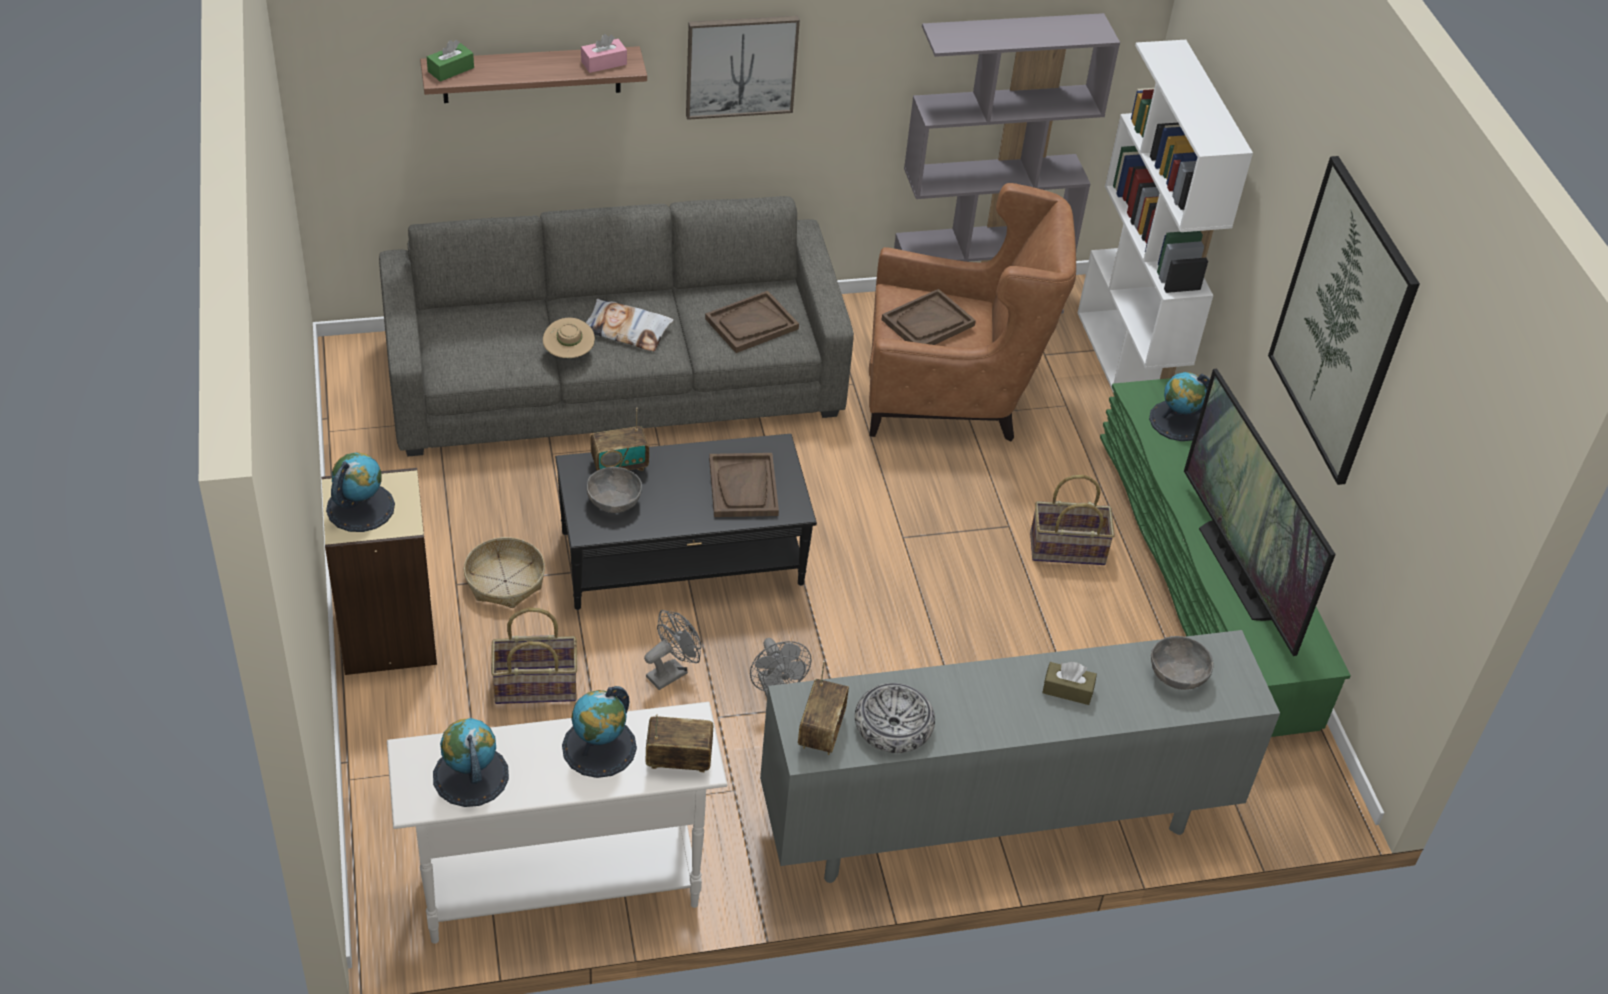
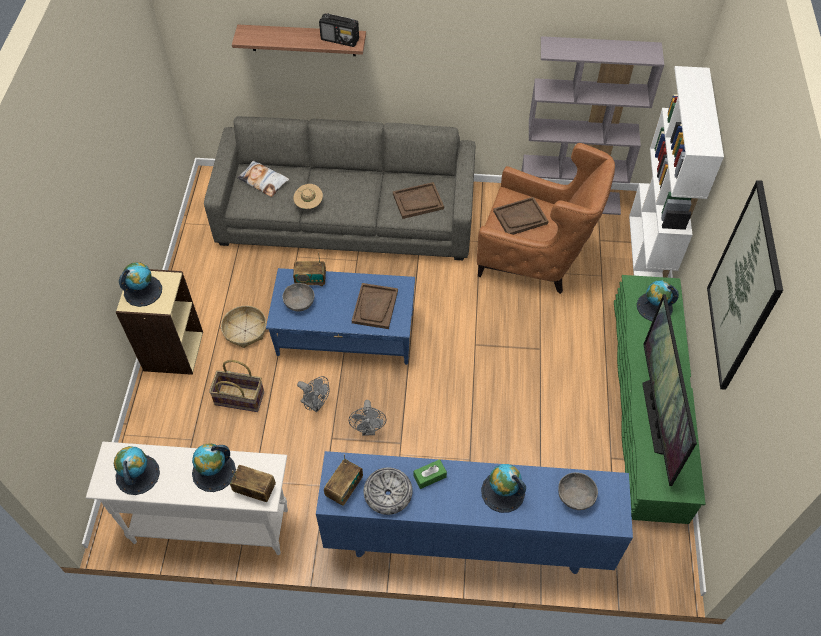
camera: 20 degrees right, 10 degrees up
green tissue box [427,40,474,82] -> green tissue box moved to [414,459,447,489]
black coffee table [555,434,817,610] -> blue coffee table [266,268,415,365]
pink tissue box [581,34,627,73] -> radio [319,13,359,47]
pillow [586,298,674,351] -> pillow moved to [237,161,289,197]
grey fan [644,610,702,690] -> grey fan turned 60 degrees clockwise [297,376,329,412]
picture [686,16,800,120] -> none
grey cabinet [760,630,1280,883] -> blue cabinet [316,451,633,574]
basket [1030,475,1115,565] -> none
brown tissue box [1042,662,1097,705] -> globe [481,464,526,513]

